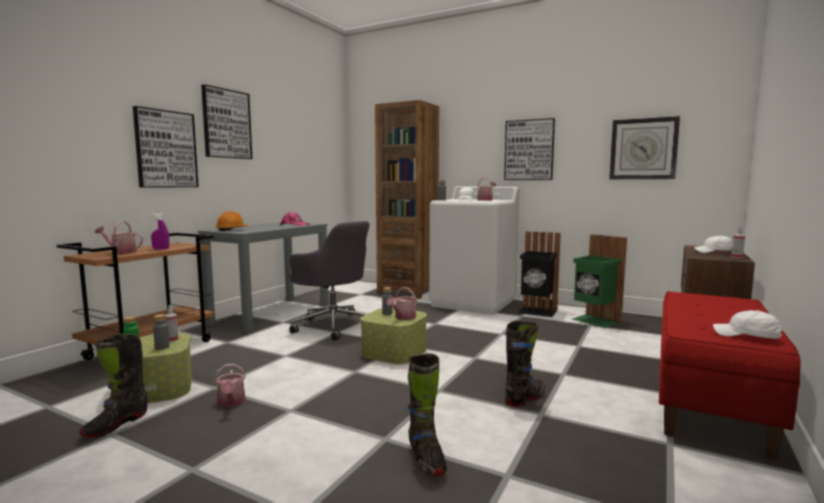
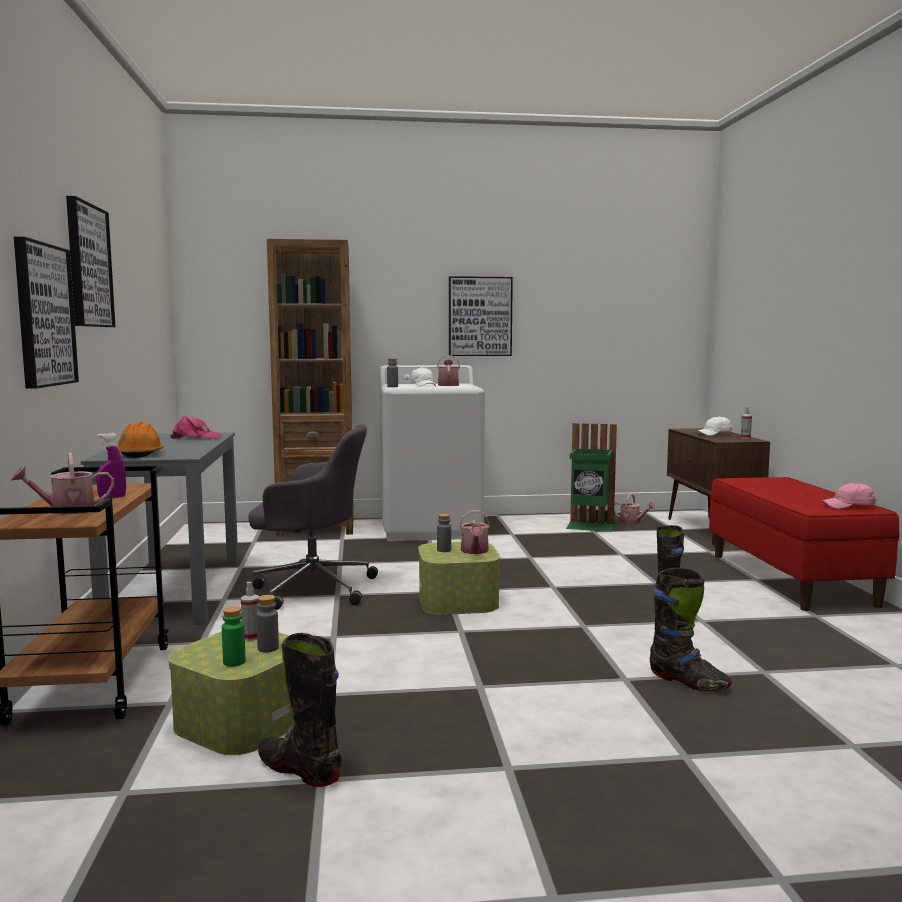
camera: 35 degrees left, 0 degrees up
black boot [79,334,148,437] -> black boot turned 135 degrees clockwise [258,633,342,787]
watering can [214,364,246,407] -> watering can moved to [614,494,656,524]
black trash can [517,231,561,317] -> none
wall clock [609,116,680,179] -> none
white cap [713,310,782,339] -> pink cap [822,483,876,509]

